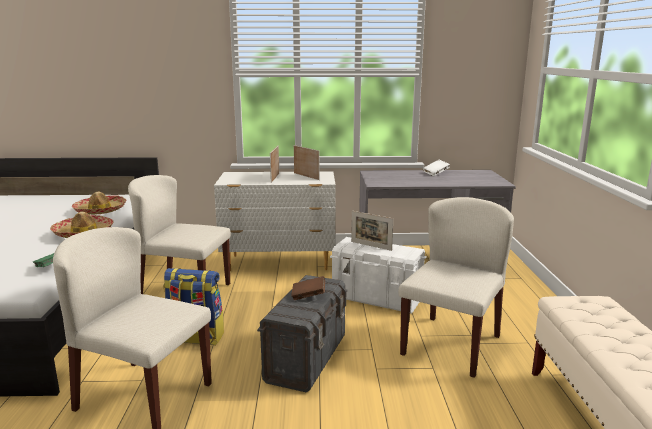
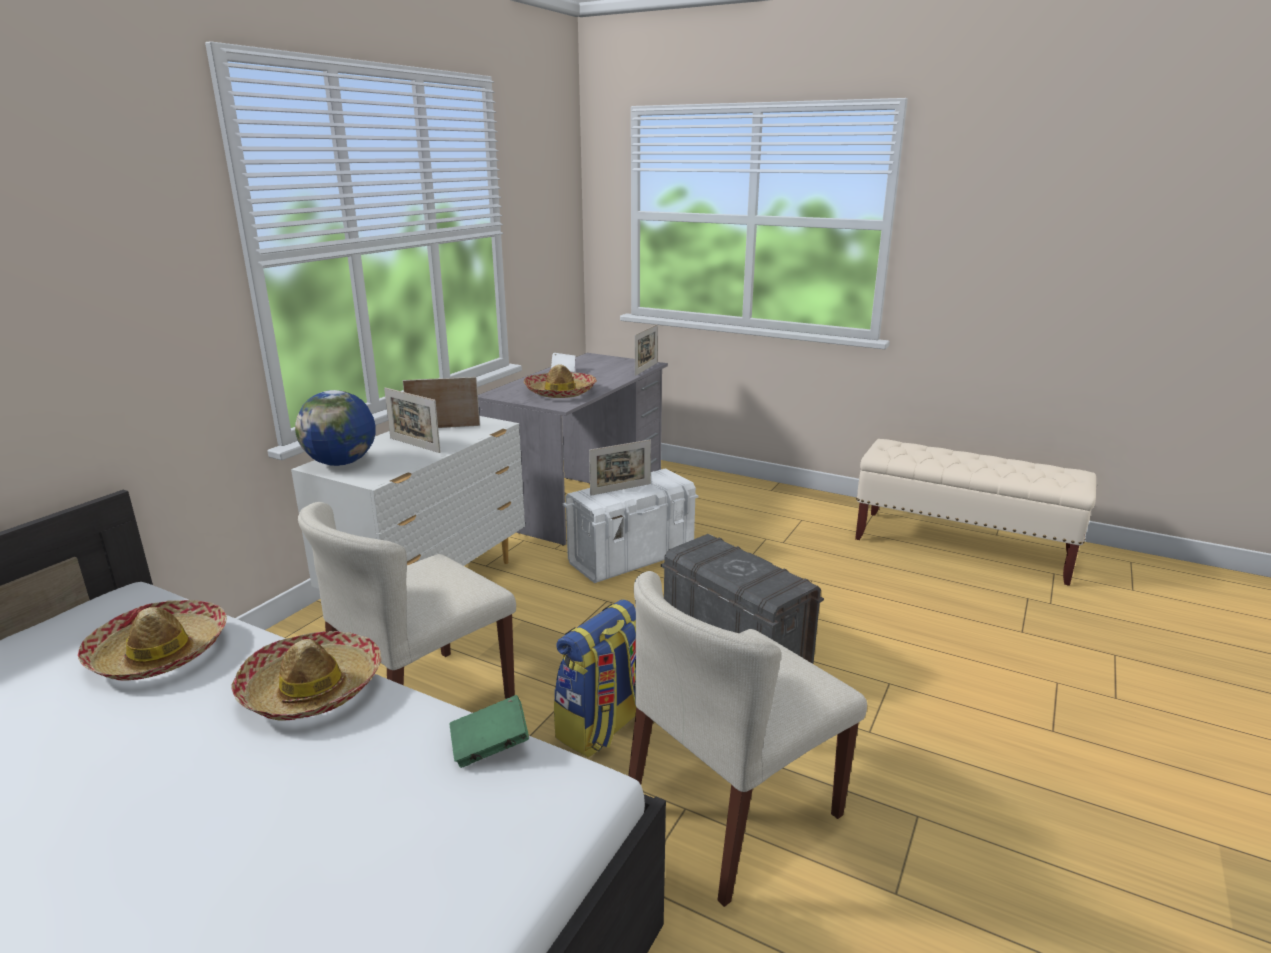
camera: 60 degrees left, 5 degrees up
brown book [291,276,325,300] -> none
beige chair [398,197,514,378] -> none
none -> globe [295,390,376,466]
none -> hat [524,364,597,398]
none -> picture frame [635,324,658,376]

